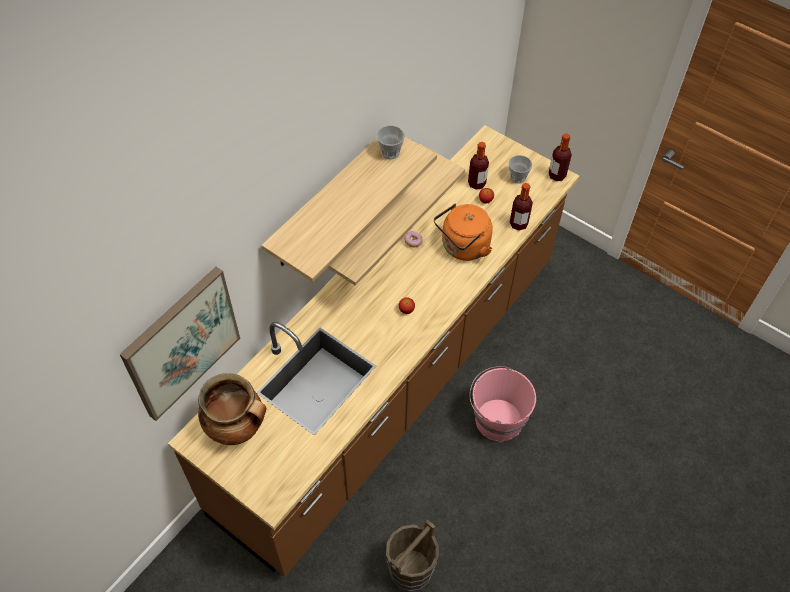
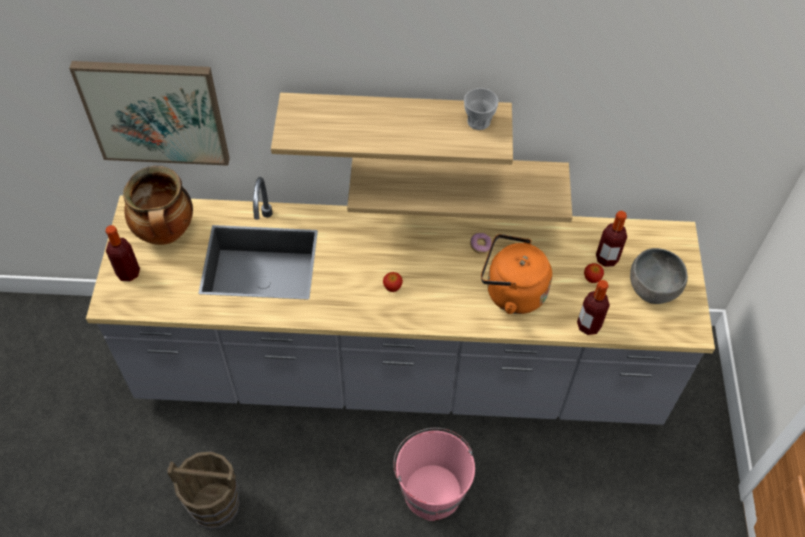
camera: 55 degrees right, 0 degrees up
brown counter [168,125,579,577] -> grey counter [86,177,715,425]
cup [509,155,532,184] -> grey bowl [630,248,688,304]
bottle [549,134,572,181] -> bottle moved to [105,225,140,281]

